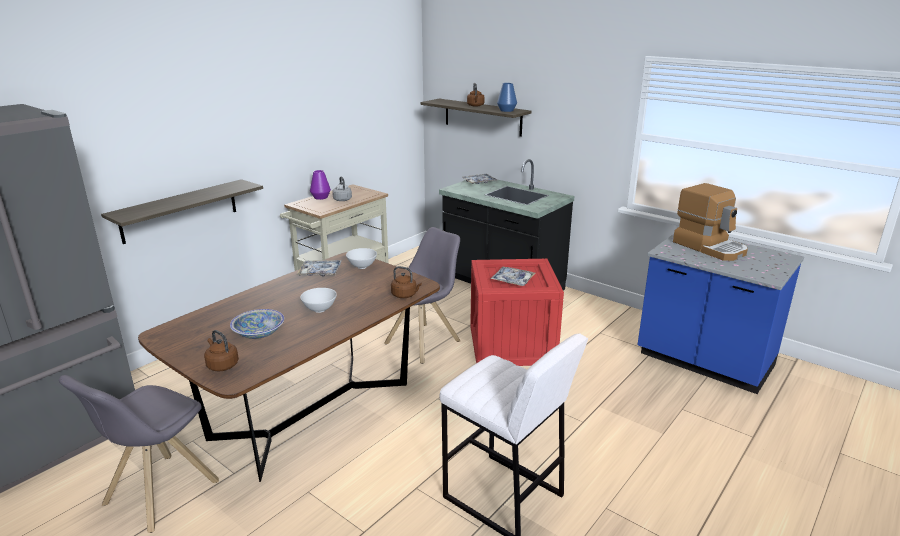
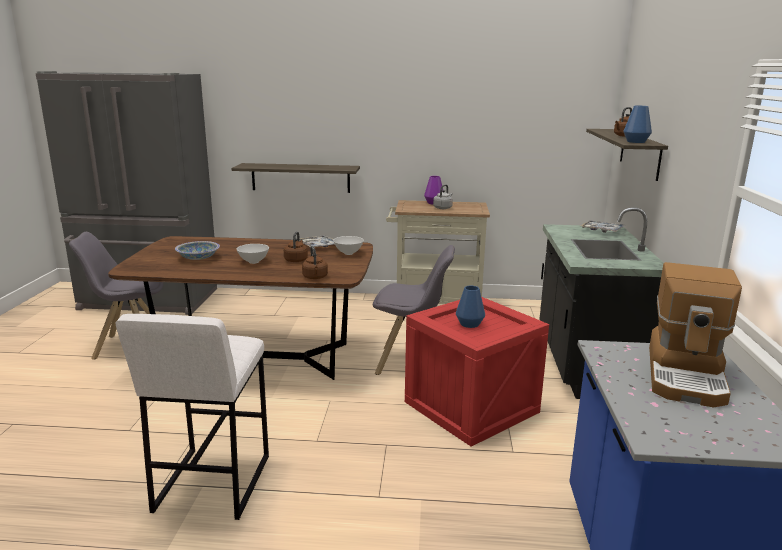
camera: 55 degrees right, 5 degrees down
brown kettle [204,330,239,371] -> brown kettle moved to [284,232,308,262]
tray [491,267,535,286] -> blue vase [456,286,485,328]

